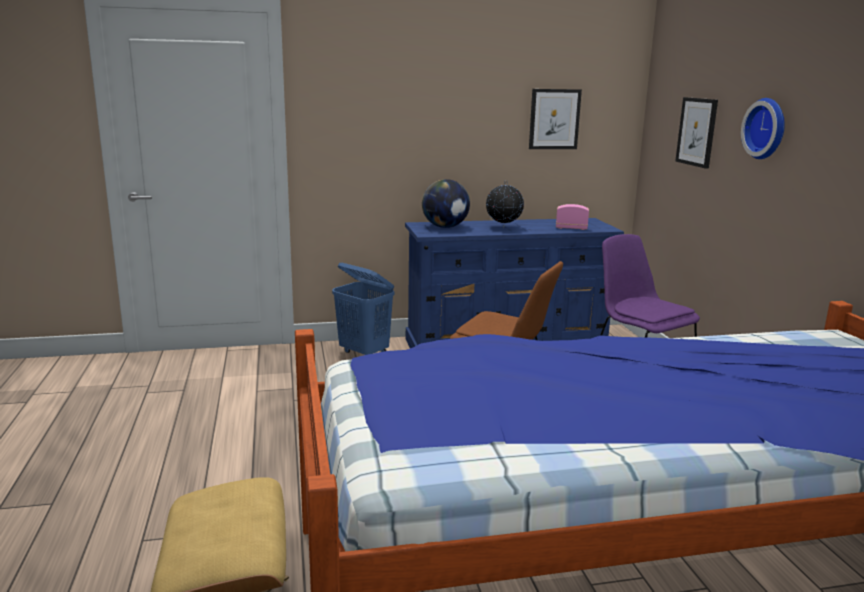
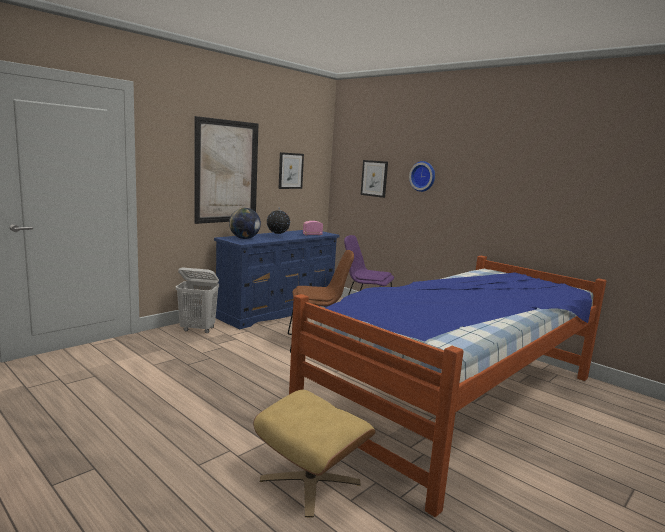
camera: 35 degrees left, 5 degrees down
blue laundry basket [332,263,394,355] -> white laundry basket [176,268,219,333]
none -> picture [194,116,258,224]

